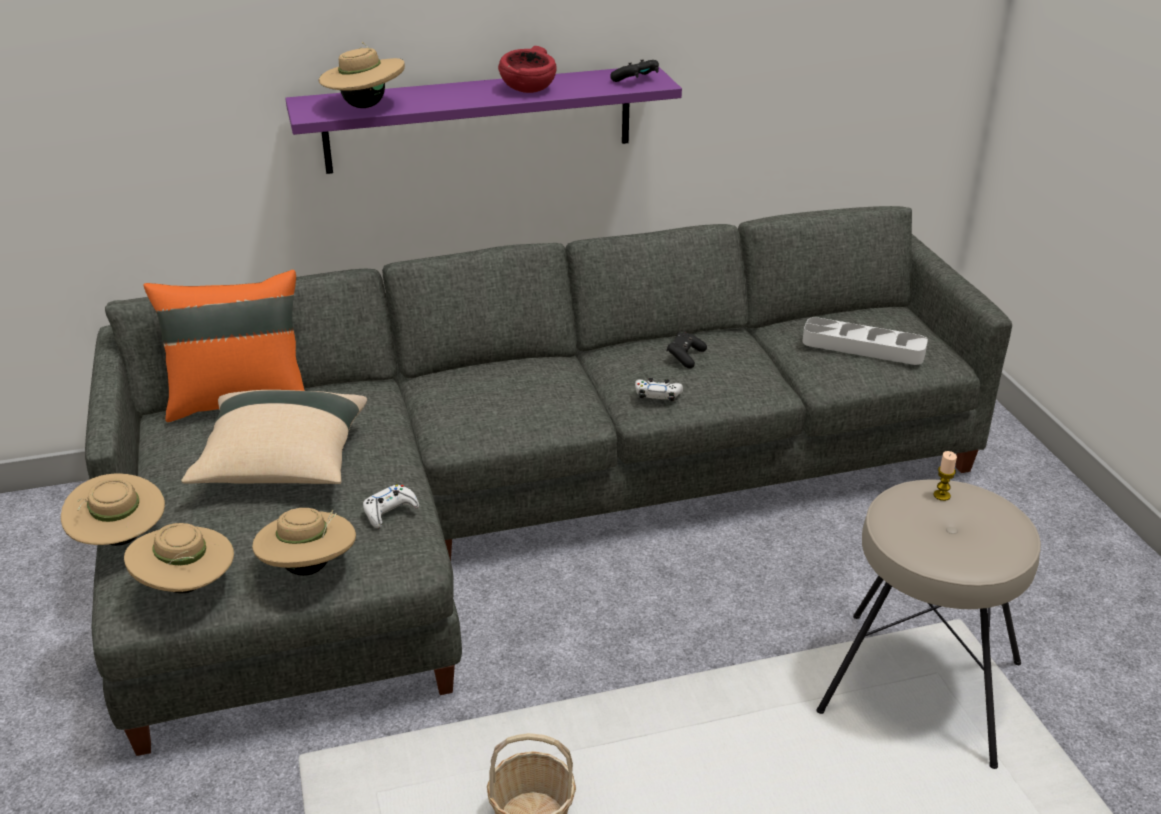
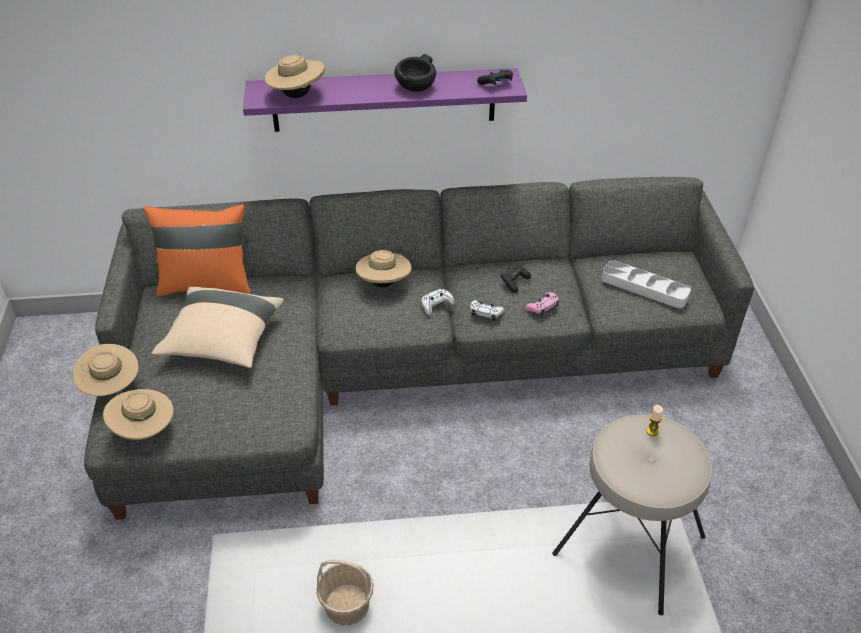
camera: 10 degrees right, 10 degrees up
beige hat [252,508,356,576] -> beige hat moved to [355,250,412,288]
white game controller [363,485,419,528] -> white game controller moved to [421,289,455,315]
red bowl [498,46,557,93] -> black bowl [394,54,436,92]
none -> pink game controller [526,292,559,315]

